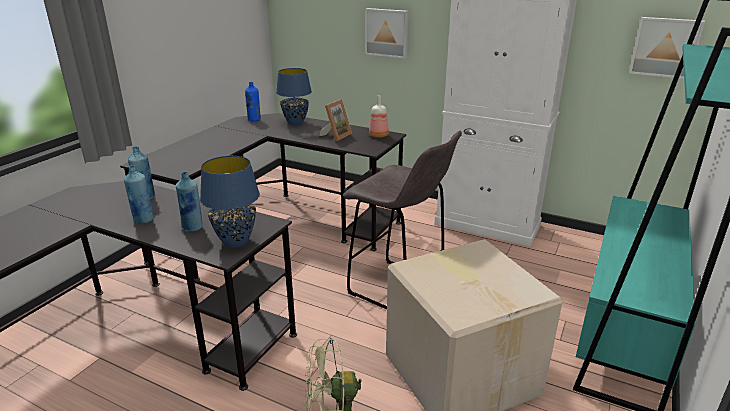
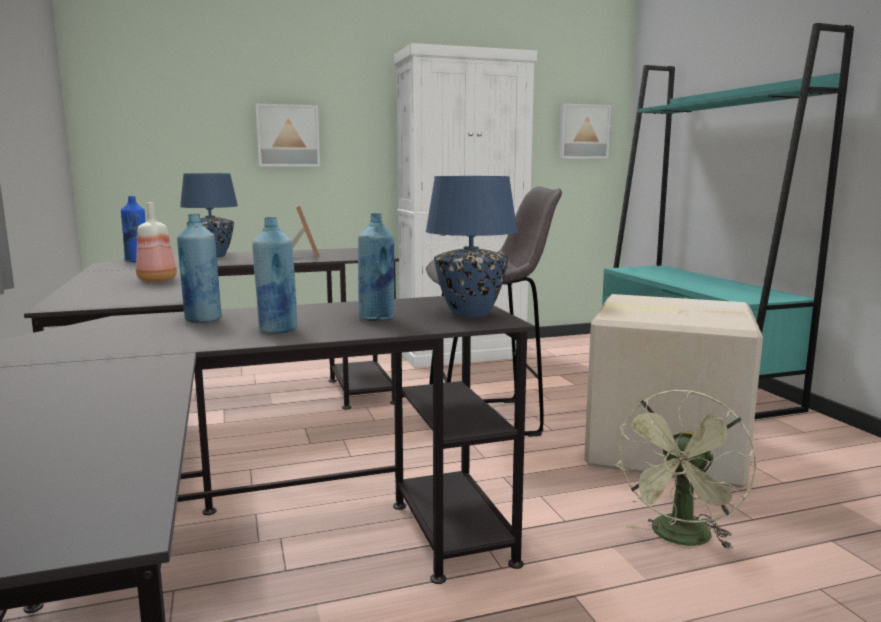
camera: 45 degrees left, 15 degrees down
bottle [369,95,389,138] -> bottle moved to [136,203,177,282]

